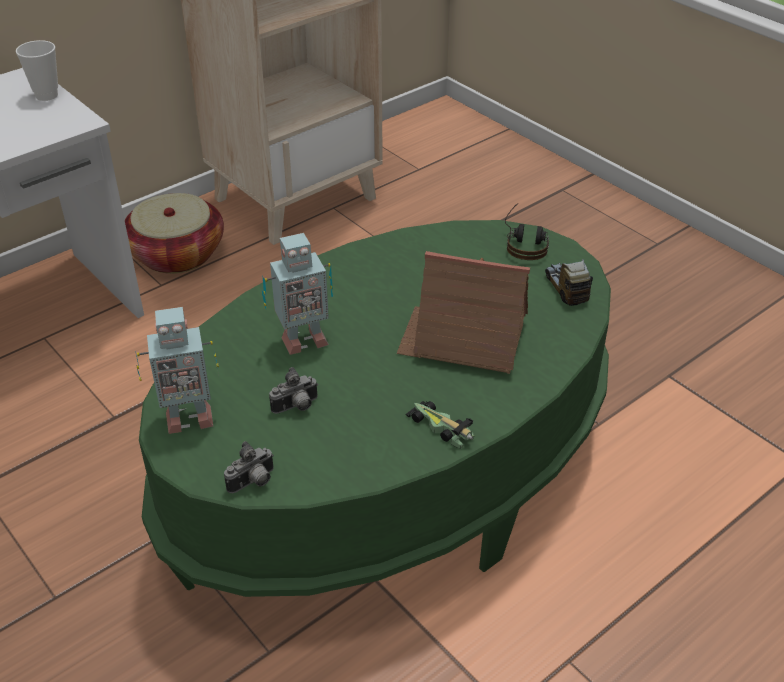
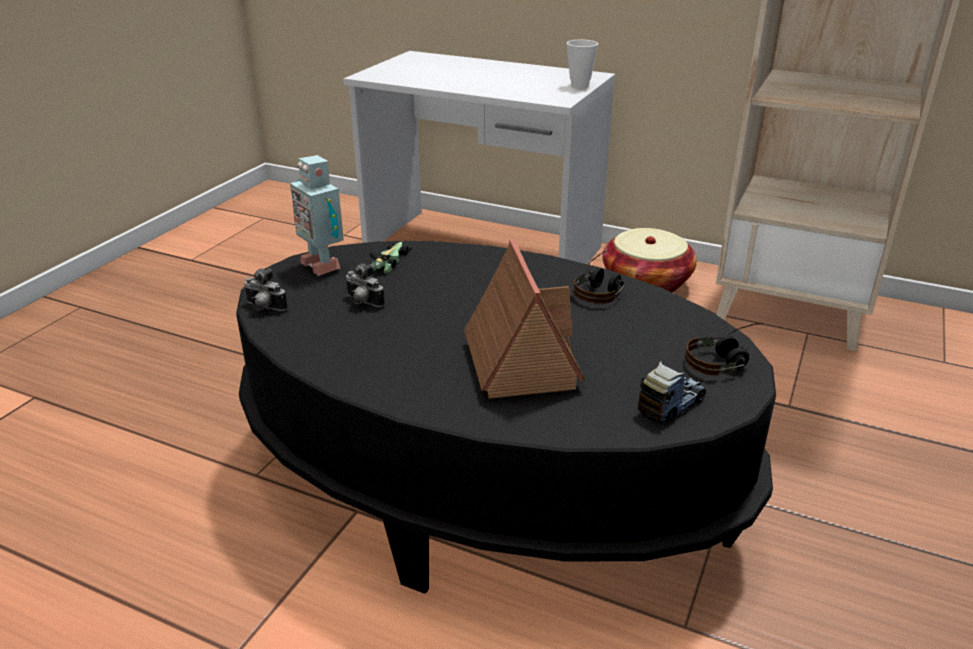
camera: 65 degrees right, 10 degrees down
green coffee table [139,220,611,597] -> black coffee table [236,241,776,593]
toy robot [262,233,333,355] -> none
toy car [405,401,474,449] -> toy car moved to [370,242,412,274]
none -> headphones [573,250,624,304]

